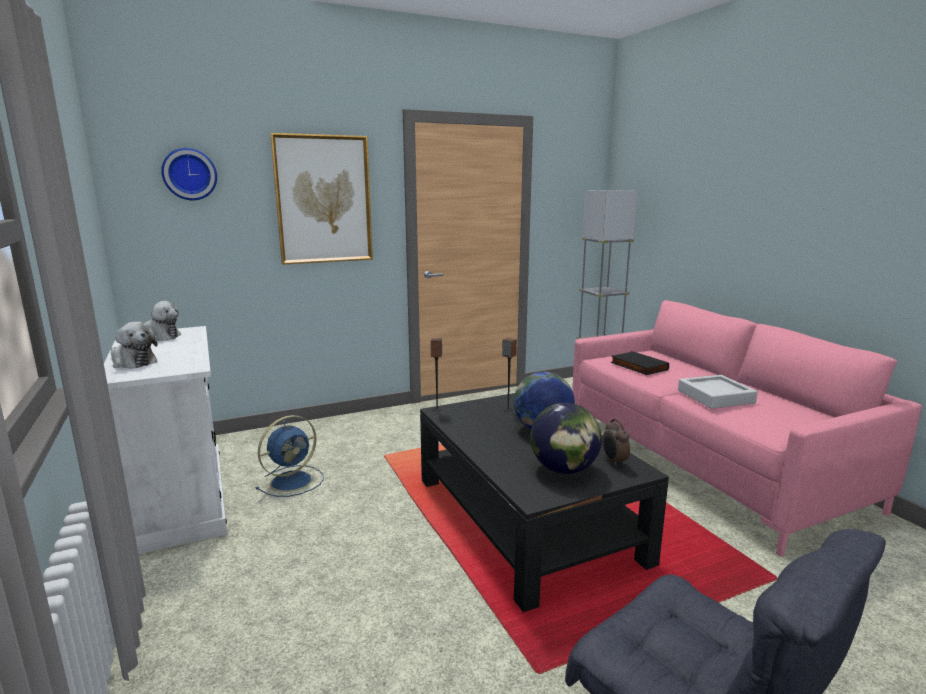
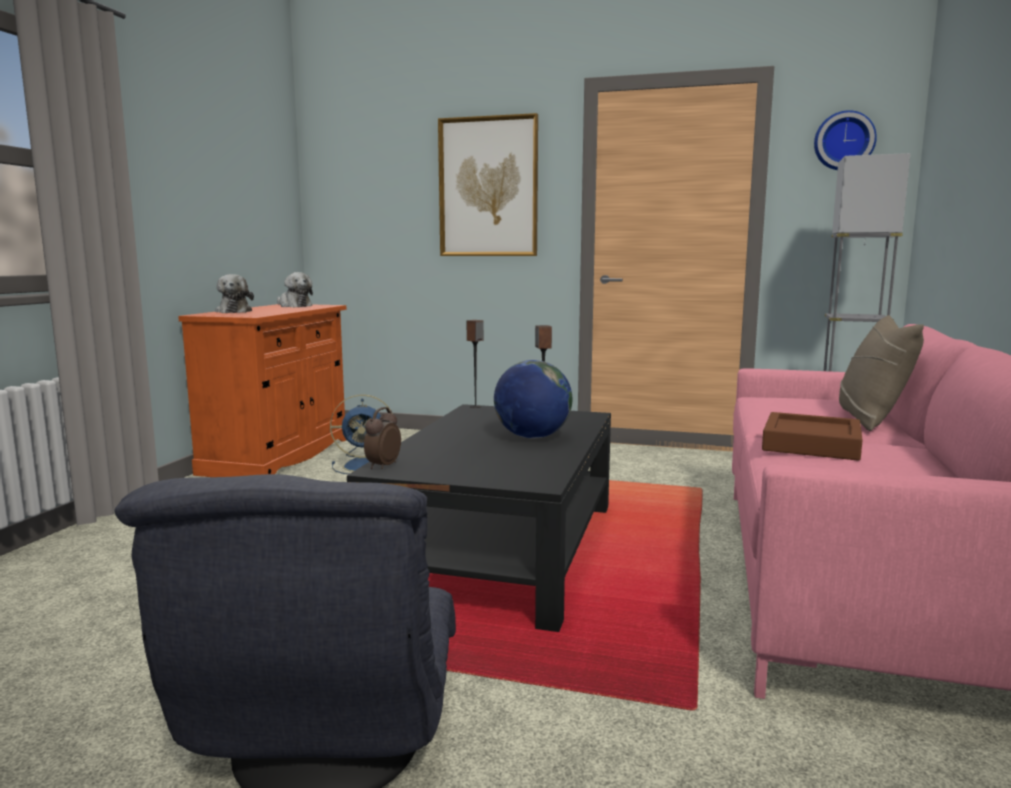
camera: 40 degrees right, 5 degrees down
white cabinet [104,326,227,554] -> orange cabinet [178,304,346,477]
wall clock [161,148,217,200] -> wall clock moved to [814,110,877,170]
globe [530,403,602,474] -> none
alarm clock [602,419,630,467] -> alarm clock moved to [364,407,401,469]
black book [610,351,669,375] -> none
grey tray [678,375,758,409] -> brown tray [762,412,863,461]
none -> beige pillow [839,315,924,431]

